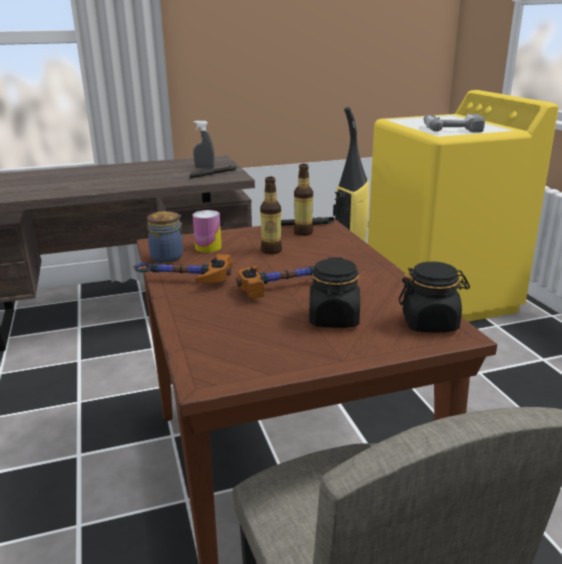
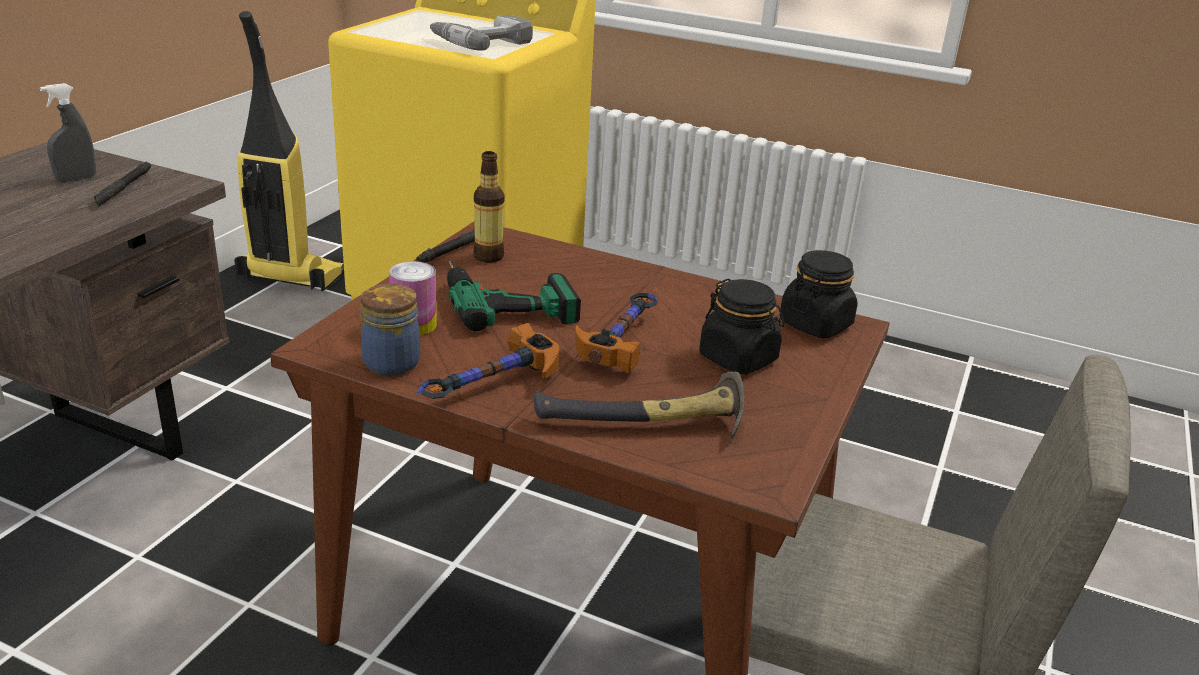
camera: 50 degrees left, 5 degrees up
bottle [260,177,282,254] -> power drill [447,261,581,331]
none -> hammer [533,372,744,444]

